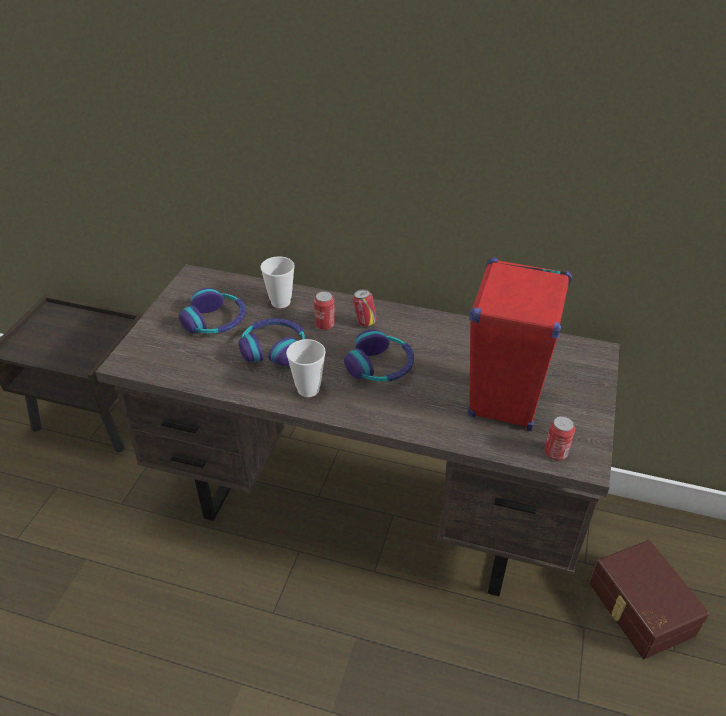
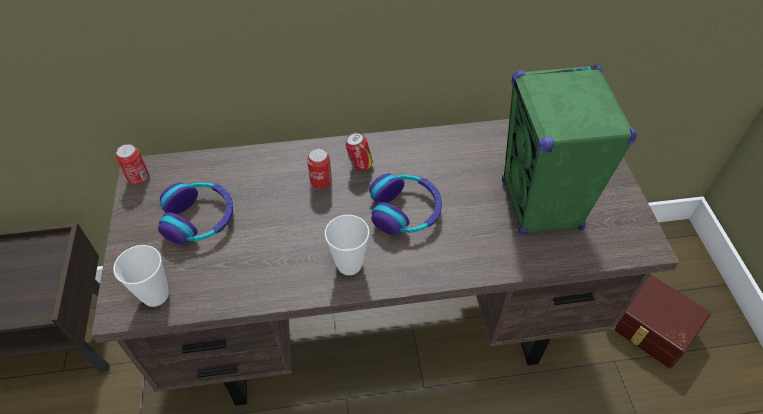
camera: 25 degrees left, 10 degrees up
headphones [238,318,305,366] -> none
cup [260,256,295,308] -> cup moved to [113,245,169,307]
red speaker [468,258,572,431] -> green speaker [502,64,637,235]
can [544,416,575,461] -> can moved to [116,144,149,185]

